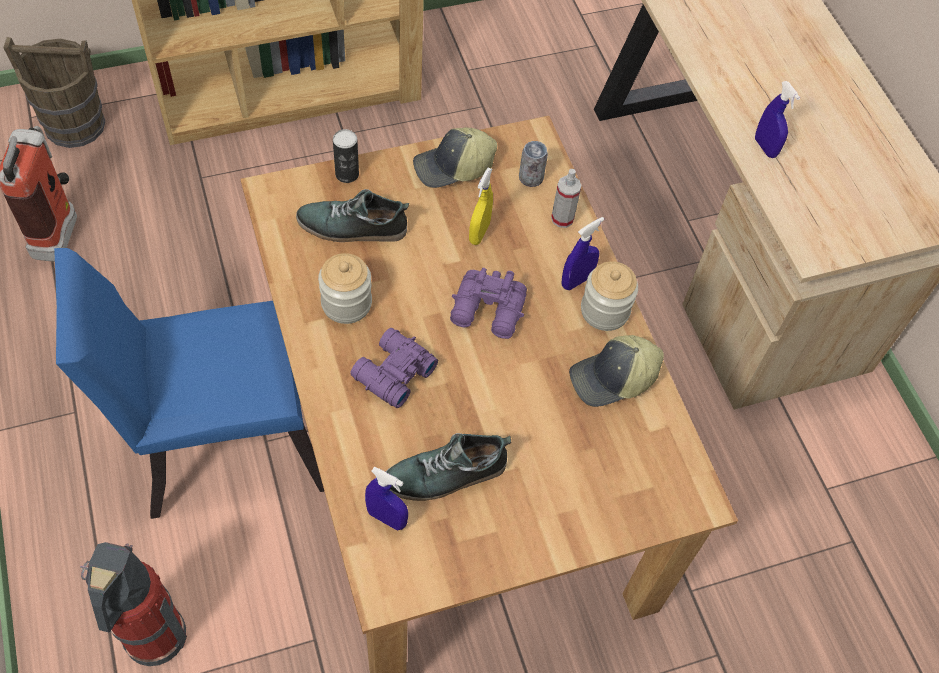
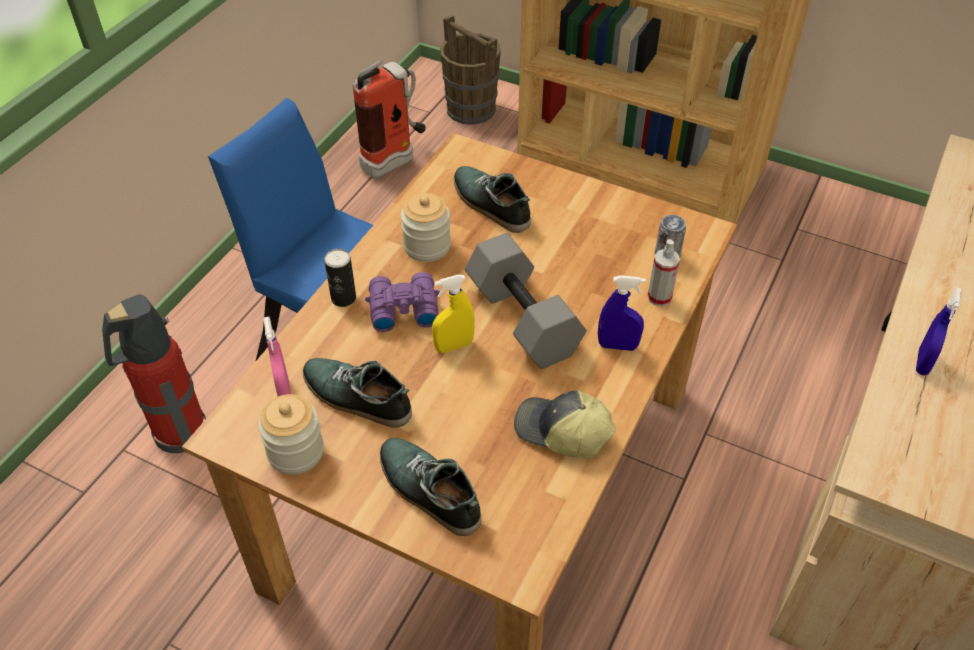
camera: 50 degrees right, 10 degrees down
can [333,129,359,183] -> can moved to [324,249,356,307]
blue spray bottle [365,466,408,531] -> pink spray bottle [264,317,291,396]
cap [413,127,497,188] -> none
purple binoculars [450,268,527,339] -> grey dumbbell [465,233,586,369]
yellow spray bottle [469,168,493,245] -> yellow spray bottle moved to [432,274,475,353]
jar [581,261,638,331] -> jar moved to [258,394,324,475]
none -> shoe [380,438,481,536]

